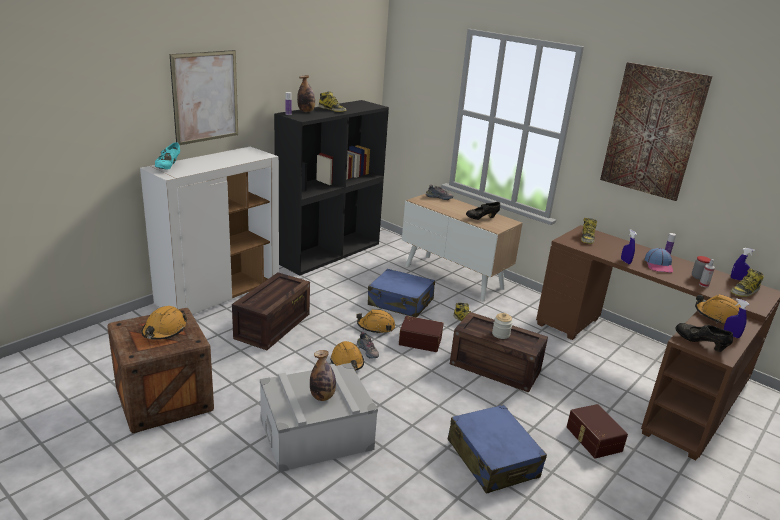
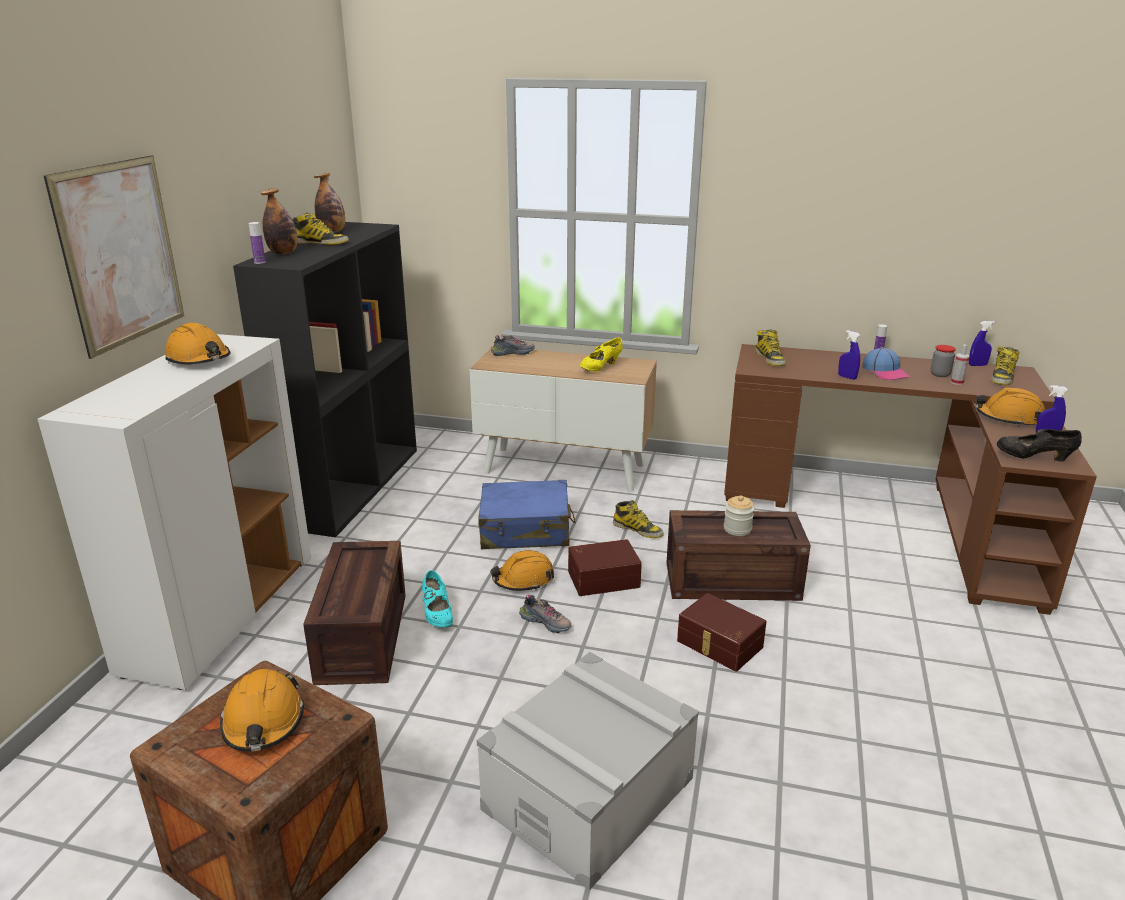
camera: 25 degrees left, 0 degrees up
turquoise shoe [155,142,180,169] -> turquoise shoe moved to [422,570,453,628]
bottle [310,350,336,401] -> bottle moved to [314,173,345,232]
orange hard hat [330,341,364,371] -> orange hard hat moved to [165,323,231,365]
blue suitcase [448,405,547,494] -> none
black shoe [466,202,500,220] -> yellow shoe [580,337,623,371]
brown storage box [567,404,628,458] -> brown storage box moved to [677,593,766,671]
picture [600,62,713,201] -> none

